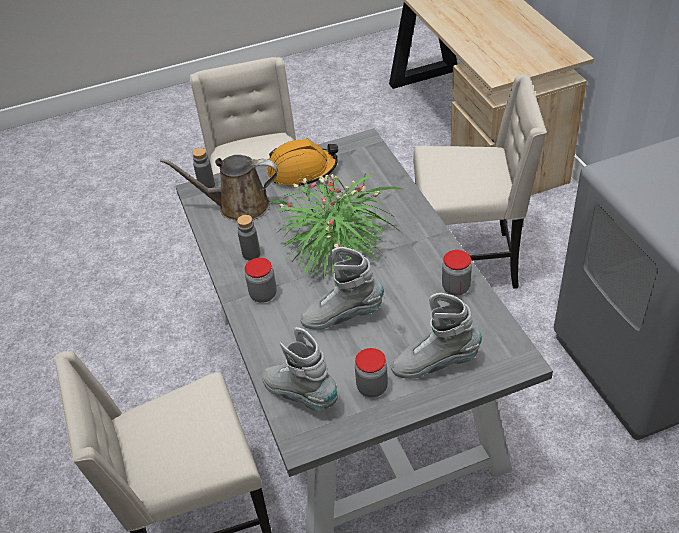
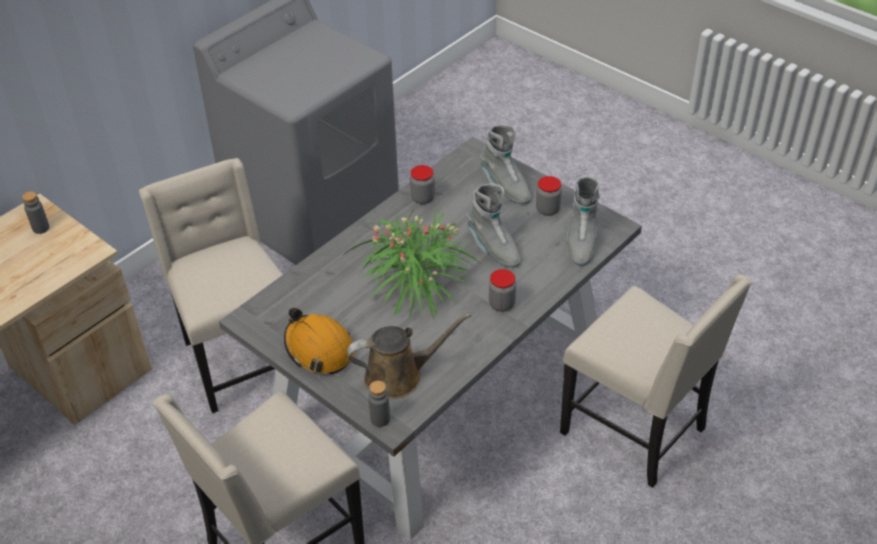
camera: 120 degrees left, 0 degrees up
brown watering can [160,155,278,221] -> brown watering can turned 75 degrees counterclockwise [347,313,471,399]
grey bottle [237,215,260,260] -> grey bottle moved to [22,191,50,234]

